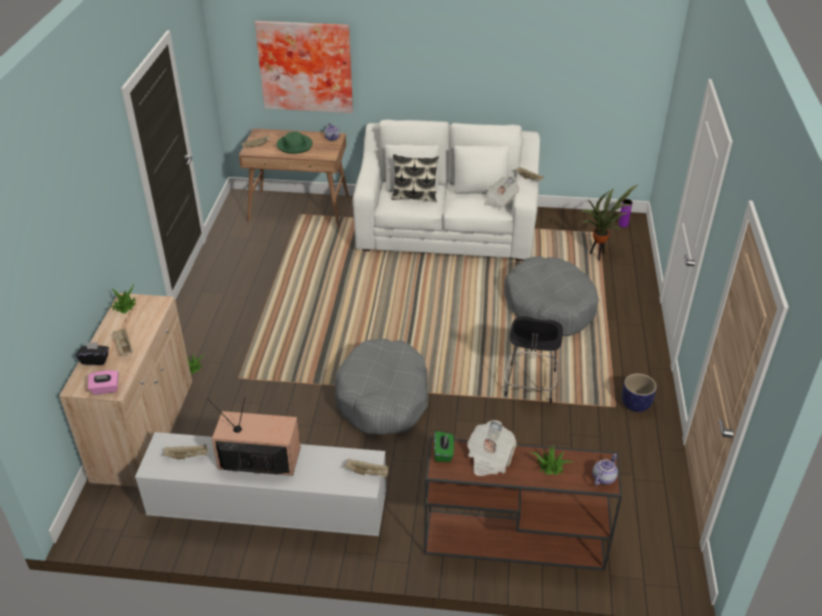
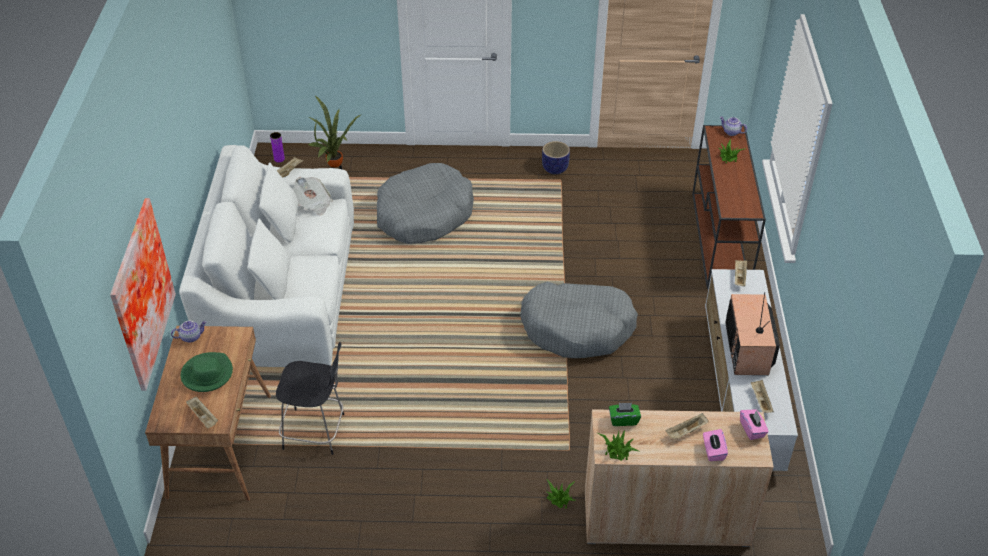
camera: 95 degrees left, 5 degrees up
black tissue box [76,342,109,365] -> pink tissue box [703,429,728,461]
pillow [391,154,439,202] -> none
green tissue box [434,431,454,462] -> green tissue box moved to [609,403,641,426]
newspaper [467,420,516,476] -> none
black chair [505,316,563,403] -> black chair moved to [276,342,344,455]

